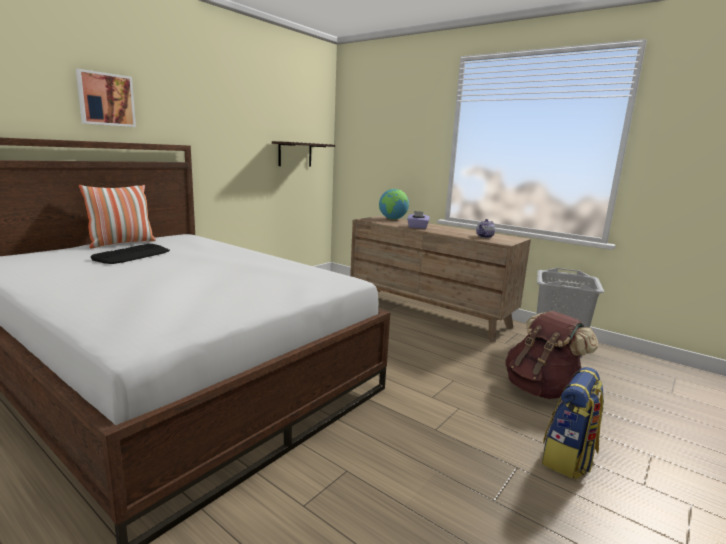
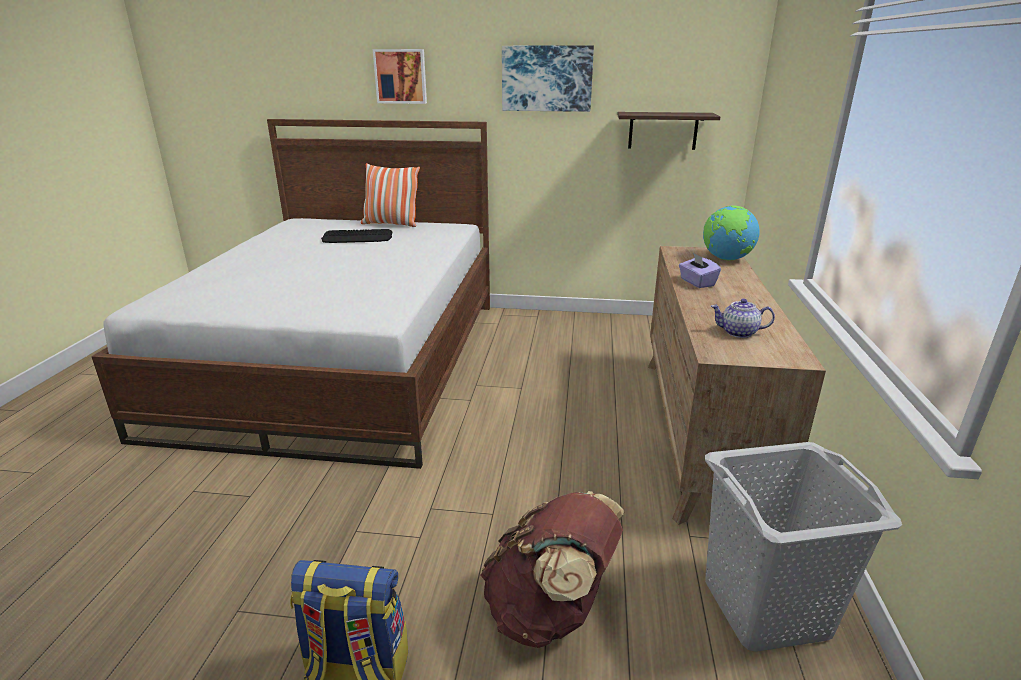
camera: 60 degrees right, 10 degrees up
none -> picture [502,45,594,112]

